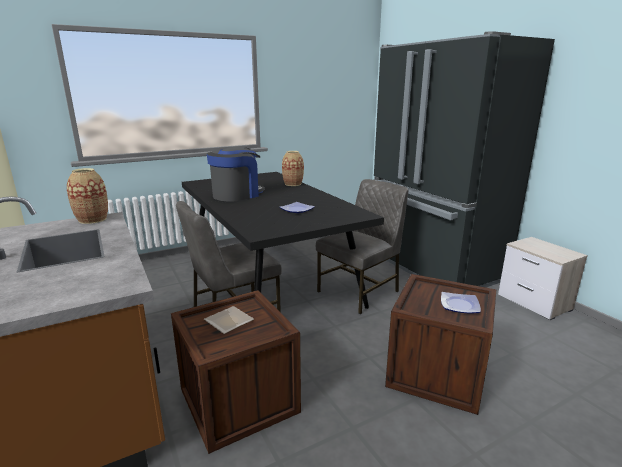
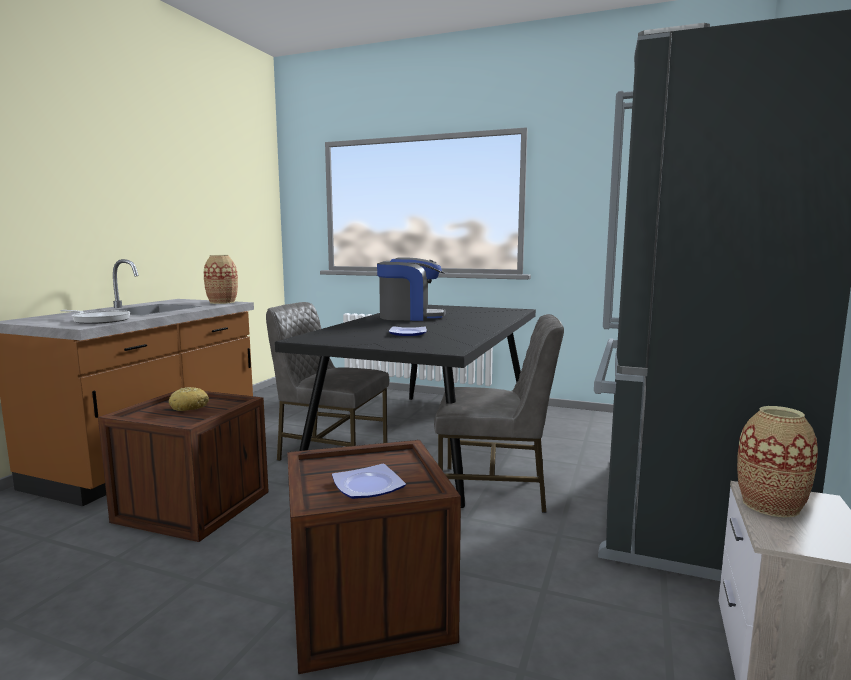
camera: 50 degrees right, 10 degrees down
plate [204,306,254,334] -> bread [169,387,209,411]
vase [282,151,304,186] -> vase moved to [737,406,818,518]
none -> frying pan [60,310,130,324]

